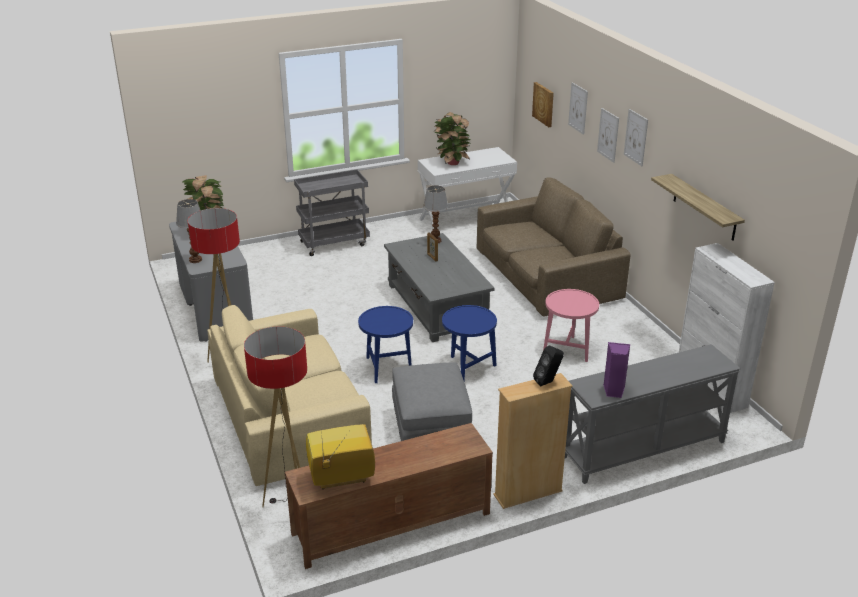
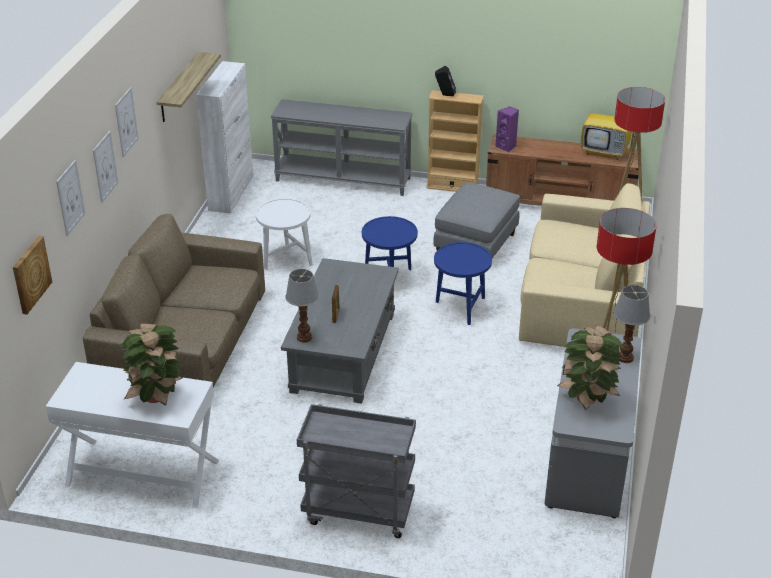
camera: 145 degrees left, 5 degrees up
pink side table [543,289,599,362] -> white side table [256,198,313,269]
purple speaker [603,342,631,398] -> purple speaker moved to [495,107,519,152]

